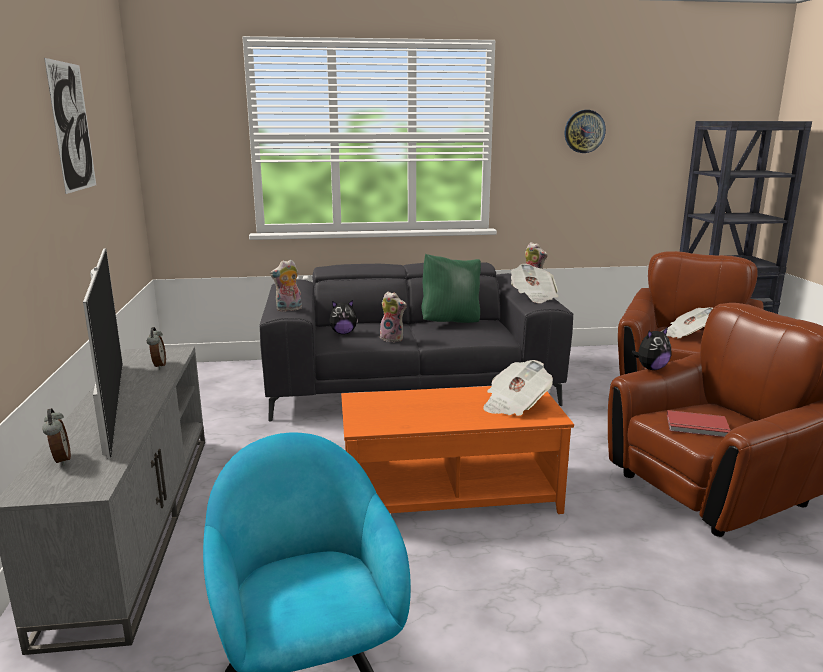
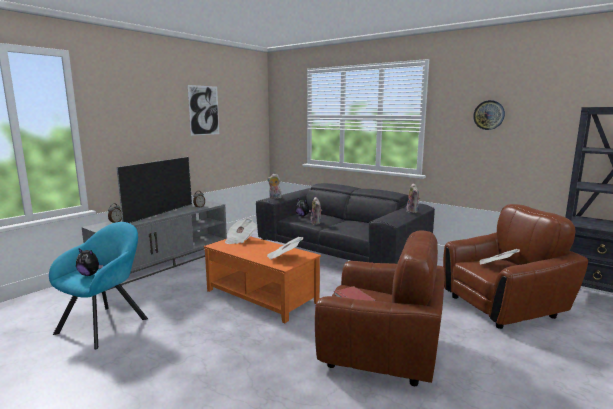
camera: 45 degrees right, 5 degrees down
green pillow [421,254,481,323] -> none
newspaper [511,264,558,303] -> newspaper moved to [225,218,257,244]
plush toy [631,327,671,370] -> plush toy moved to [76,248,103,276]

